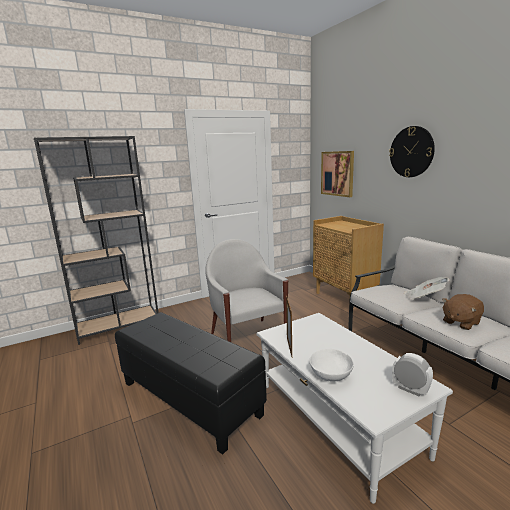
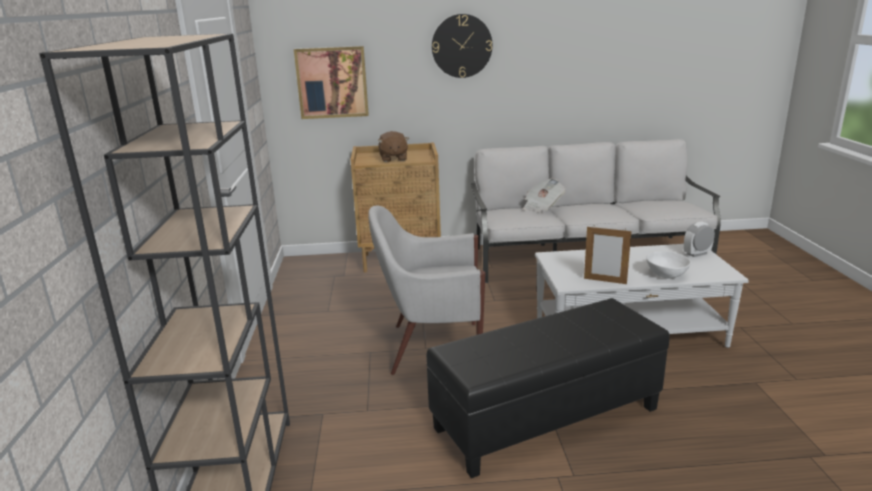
camera: 65 degrees left, 5 degrees up
brown plush toy [442,294,484,330] -> brown plush toy moved to [378,131,409,162]

